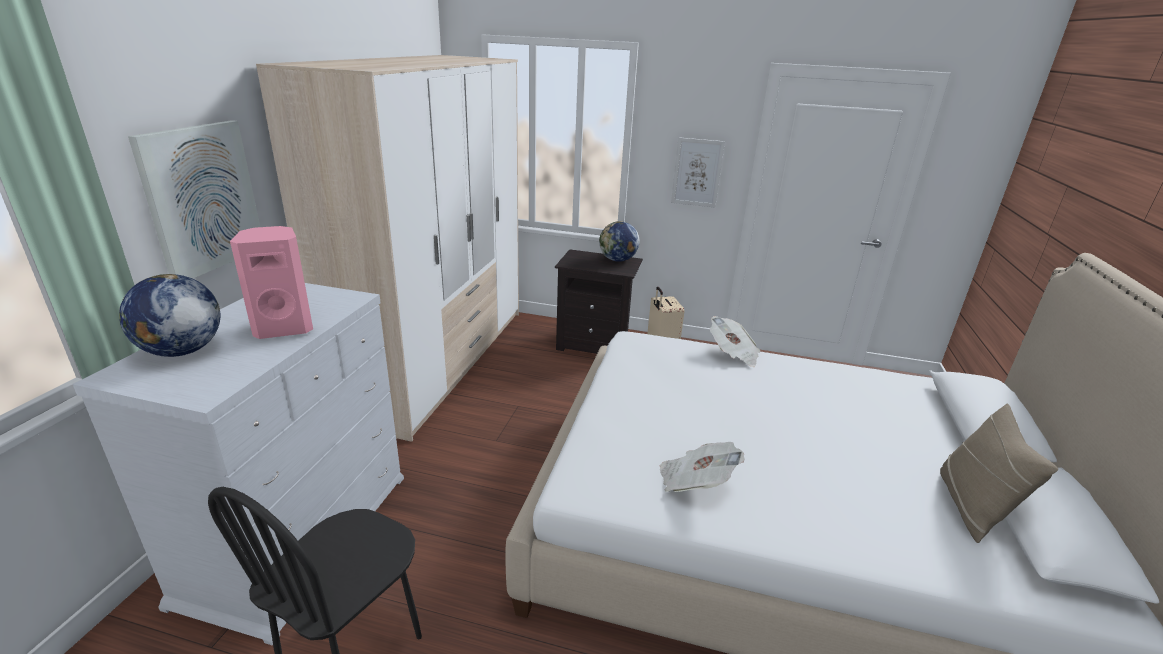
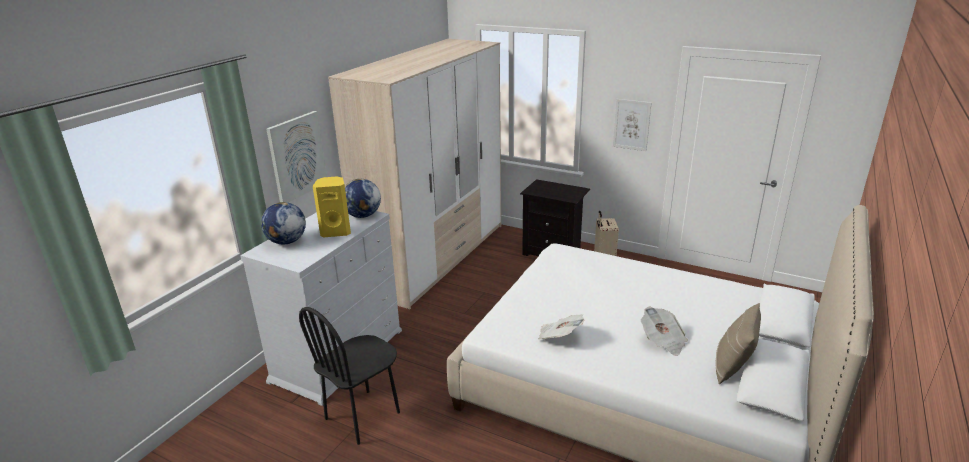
camera: 15 degrees right, 0 degrees up
pink speaker [230,226,313,339] -> yellow speaker [313,177,351,237]
globe [599,221,640,262] -> globe moved to [345,179,381,218]
newspaper [710,316,760,367] -> newspaper moved to [641,307,688,356]

